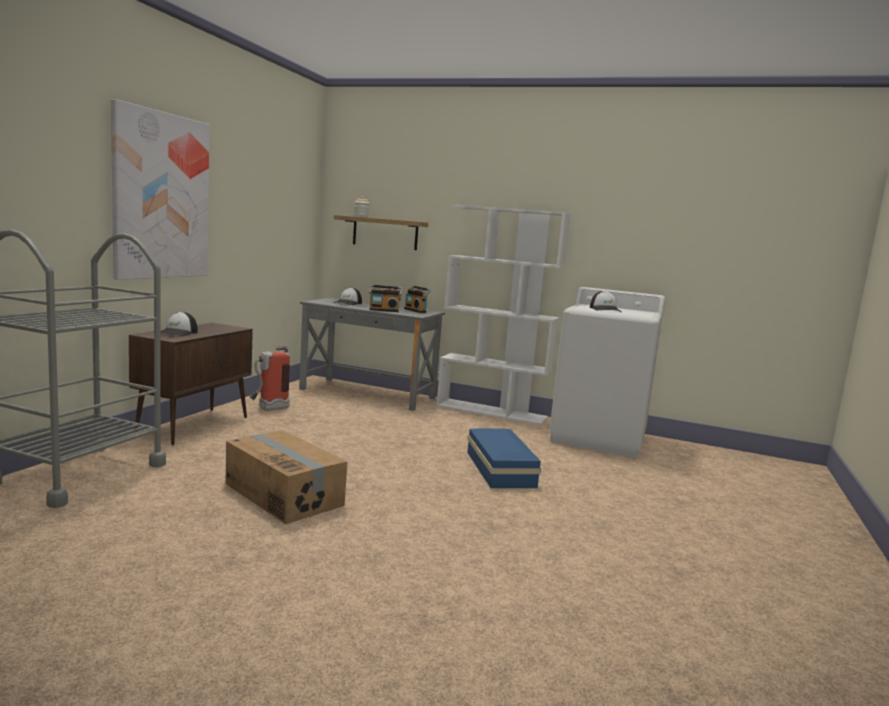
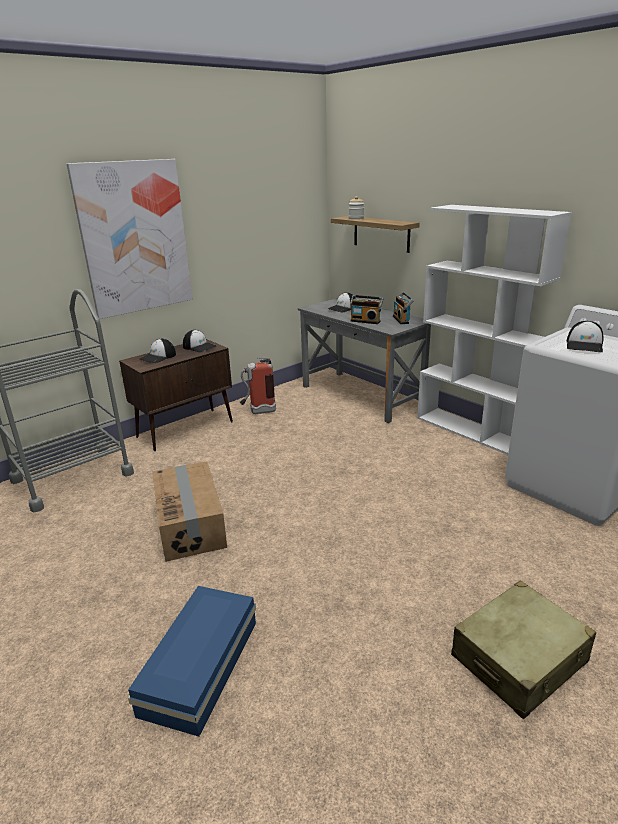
camera: 30 degrees right, 15 degrees up
blue storage box [467,428,541,488] -> blue storage box moved to [128,586,256,737]
none -> cap [183,330,217,352]
none -> beige suitcase [451,581,597,719]

